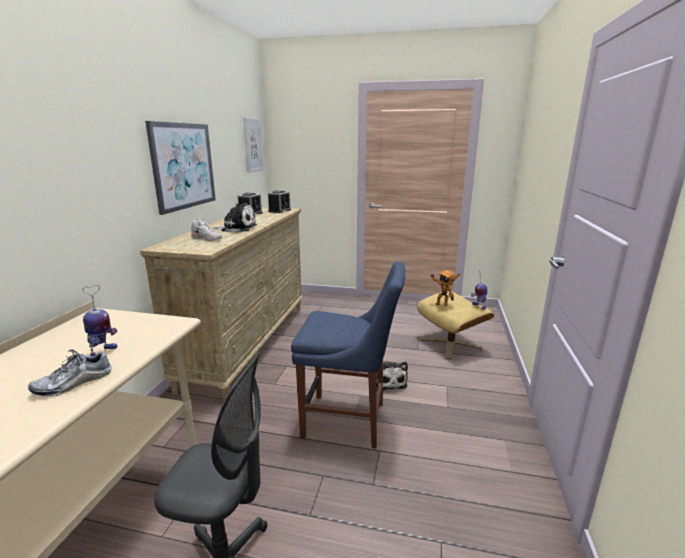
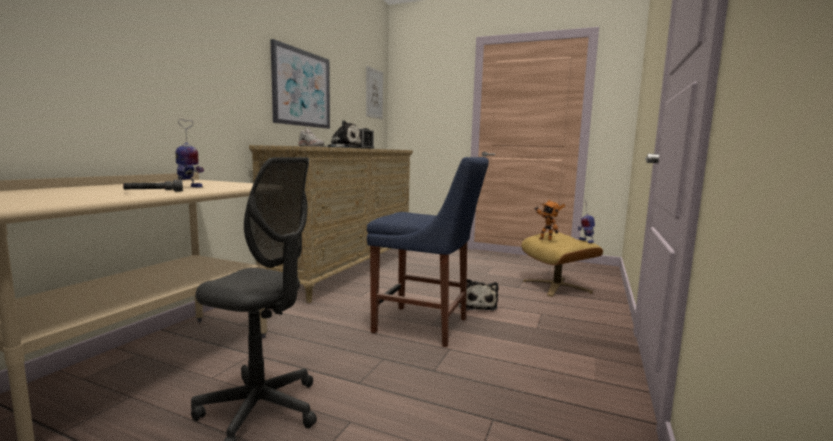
camera: 10 degrees right, 10 degrees down
shoe [28,349,112,396] -> grey flashlight [123,179,183,192]
alarm clock [268,190,291,213] -> none

